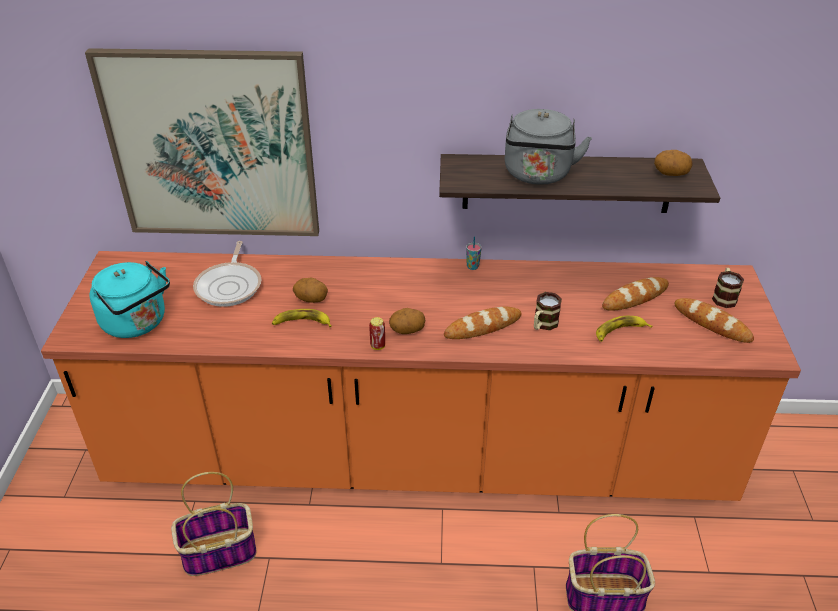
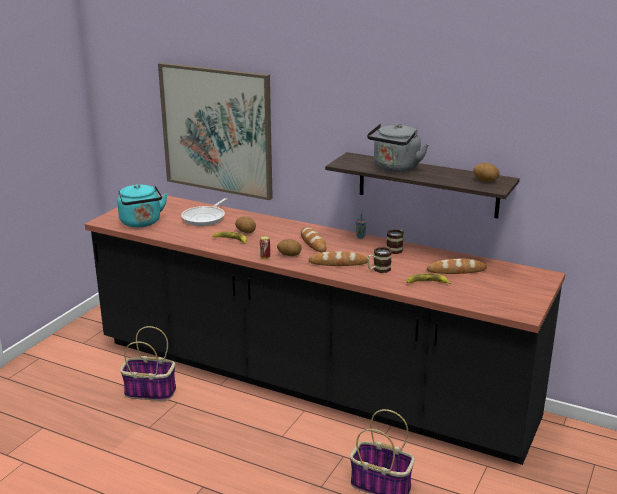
camera: 25 degrees right, 15 degrees down
orange counter [41,251,801,501] -> black counter [85,194,565,465]
bread [674,298,754,343] -> bread moved to [301,227,327,252]
mug [712,268,744,308] -> mug moved to [387,230,404,254]

